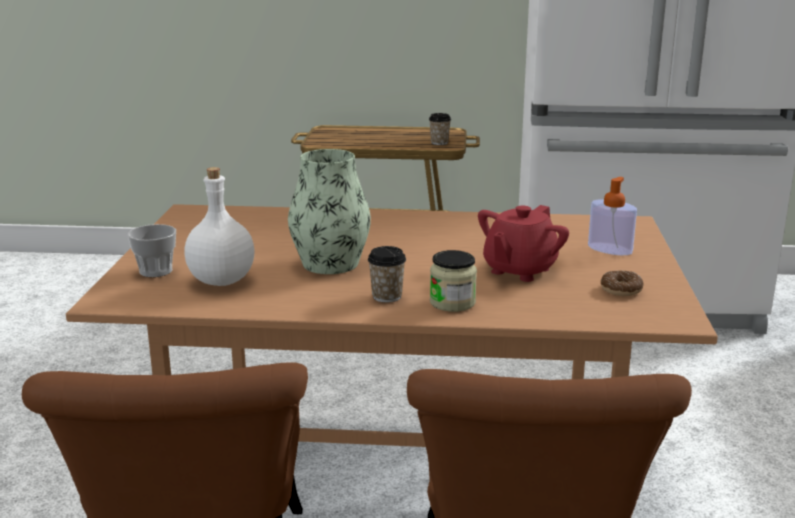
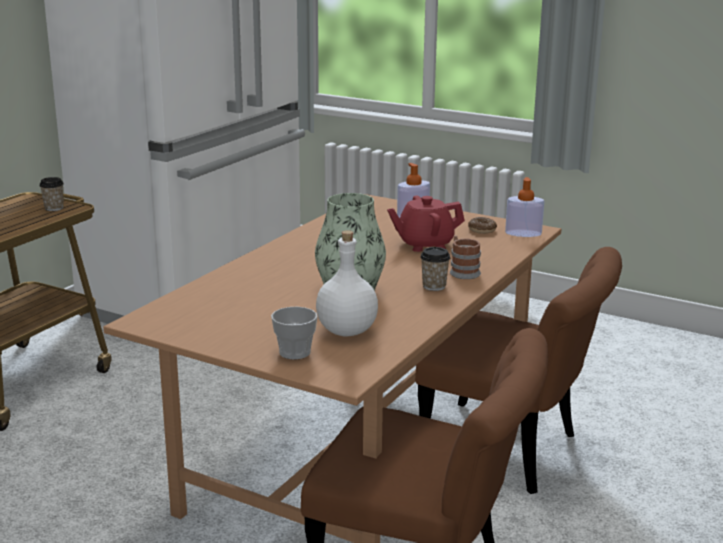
camera: 65 degrees left, 0 degrees up
jar [430,250,477,312] -> mug [450,236,481,279]
red teapot [478,205,569,282] -> red teapot turned 105 degrees clockwise [387,196,465,252]
none -> soap dispenser [505,177,544,237]

